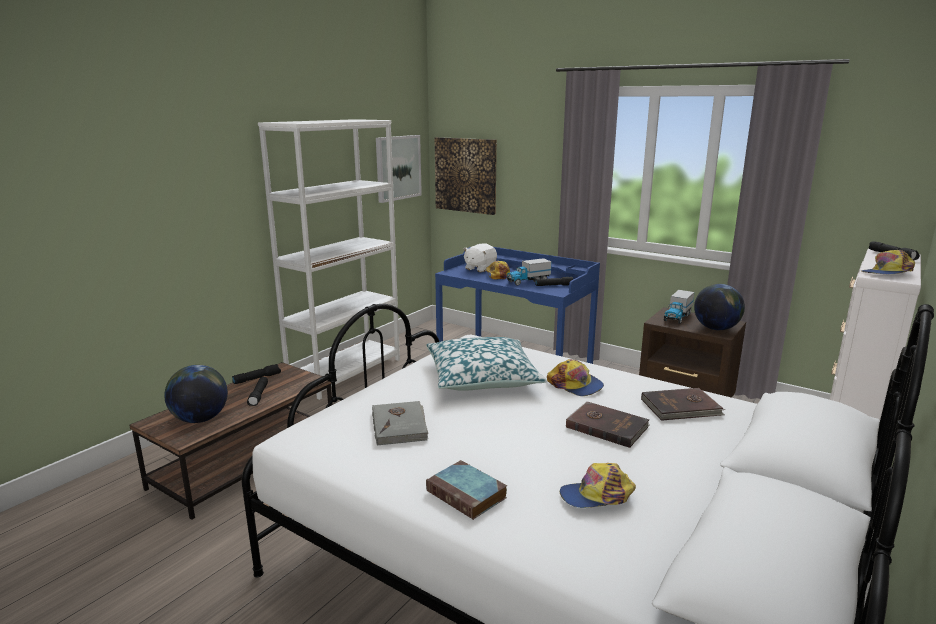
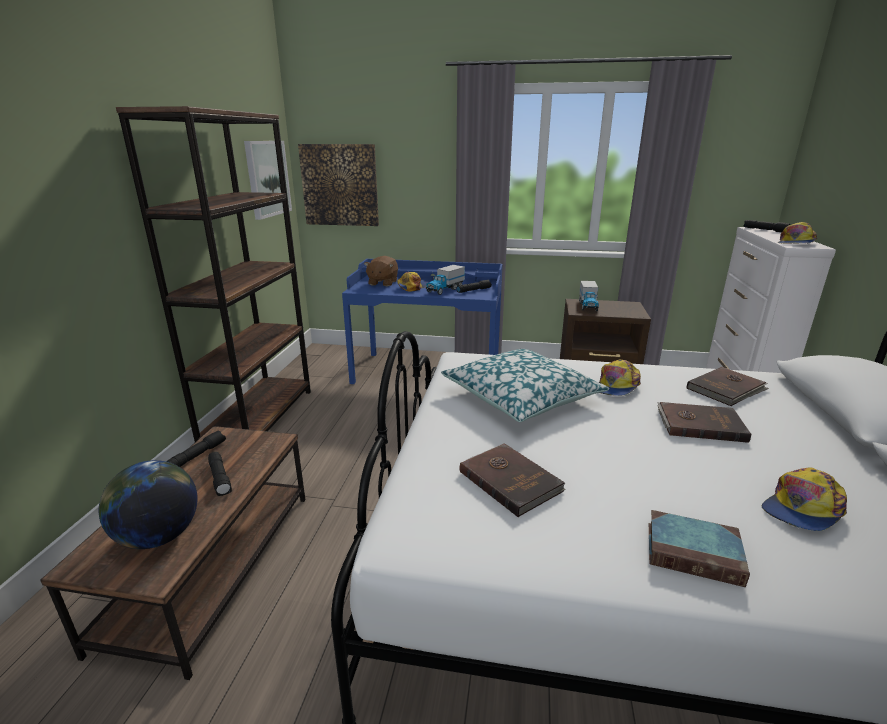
camera: 25 degrees left, 5 degrees up
white bookcase [258,119,400,400] -> brown bookcase [116,106,311,442]
grey book [372,401,428,446] -> brown book [460,443,566,517]
white plush toy [463,243,497,272] -> brown plush toy [364,256,398,286]
cap [547,359,604,396] -> cap turned 105 degrees clockwise [599,360,641,396]
globe [694,284,745,330] -> none

